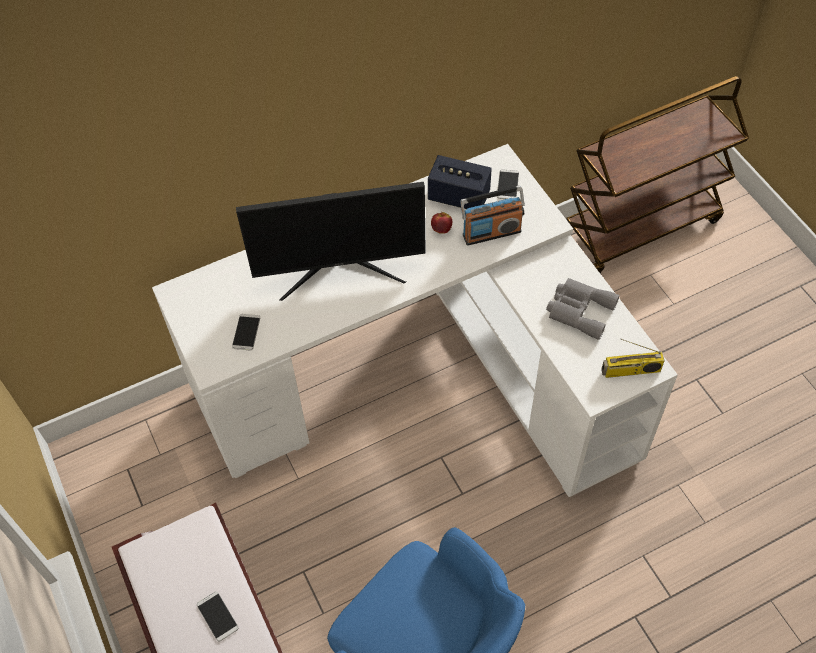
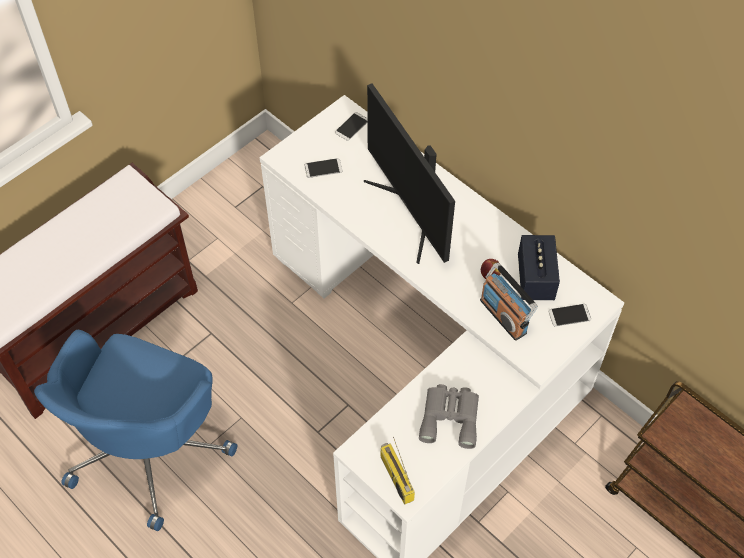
camera: 70 degrees right, 0 degrees up
phone [197,592,238,641] -> phone moved to [335,112,368,141]

